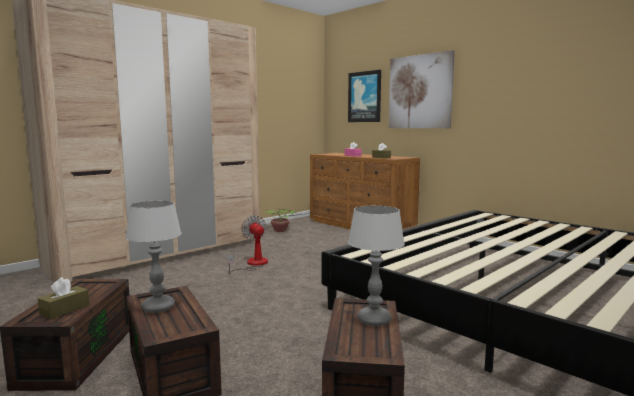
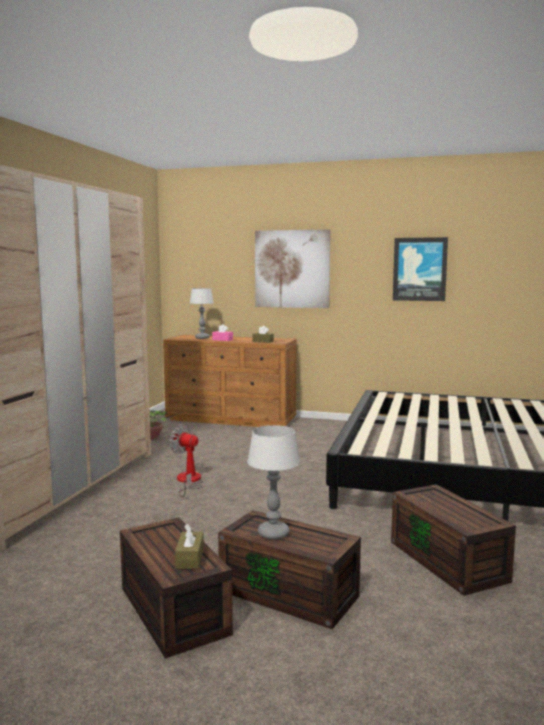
camera: 30 degrees left, 0 degrees up
picture [348,70,381,122] -> picture moved to [393,237,448,301]
table lamp [348,206,405,326] -> table lamp moved to [190,288,214,339]

